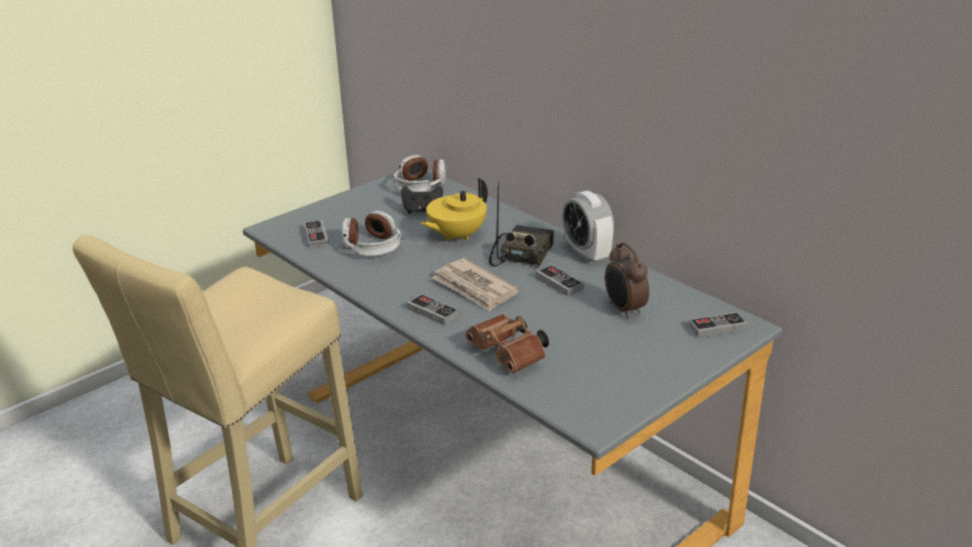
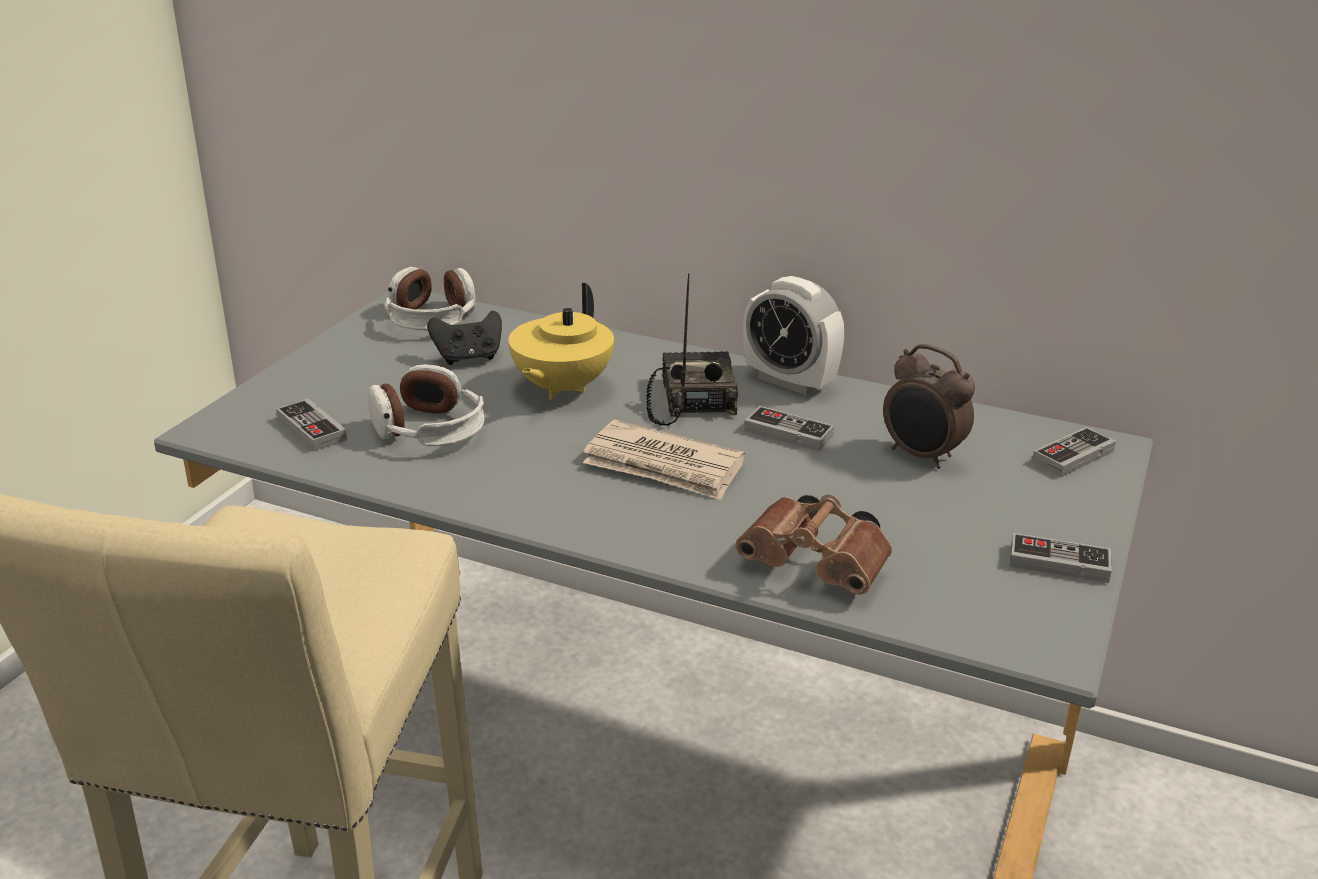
camera: 25 degrees left, 0 degrees up
game controller [407,294,459,325] -> game controller moved to [1009,533,1112,583]

